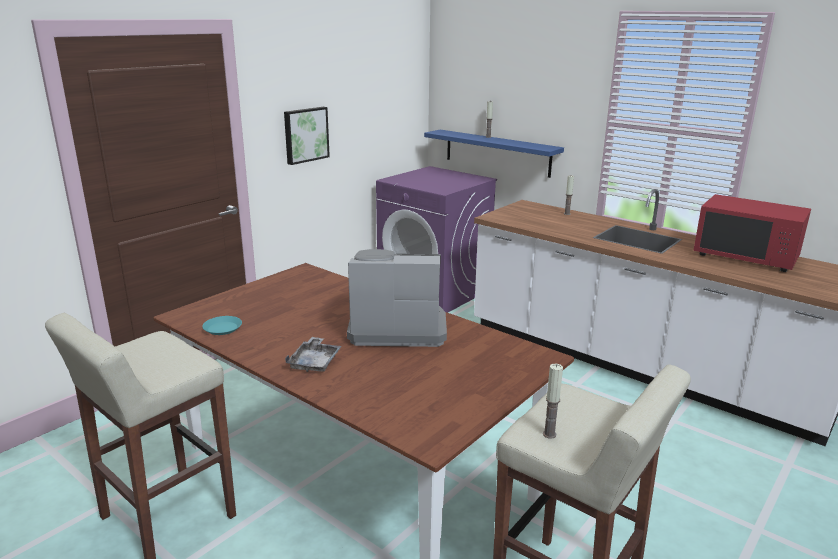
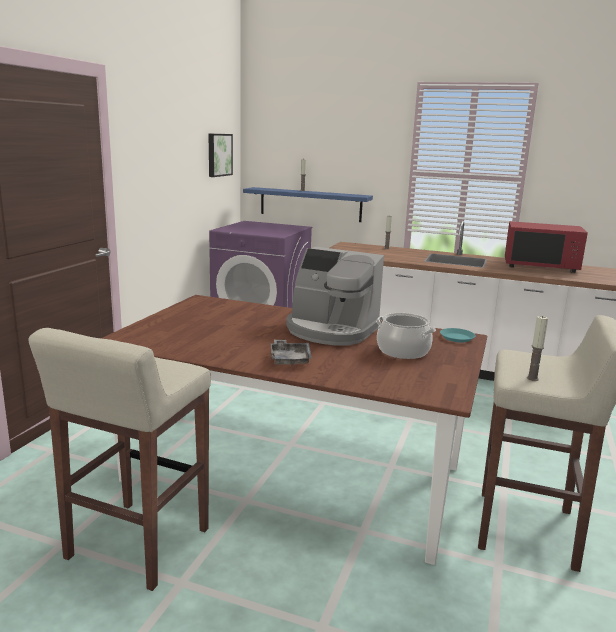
camera: 20 degrees left, 5 degrees down
turquoise plate [202,316,242,335] -> turquoise plate moved to [440,328,475,342]
picture [284,107,330,165] -> picture moved to [208,134,233,177]
coffee machine [347,249,447,347] -> coffee machine turned 135 degrees counterclockwise [286,247,384,346]
none -> cooking pot [376,313,436,359]

